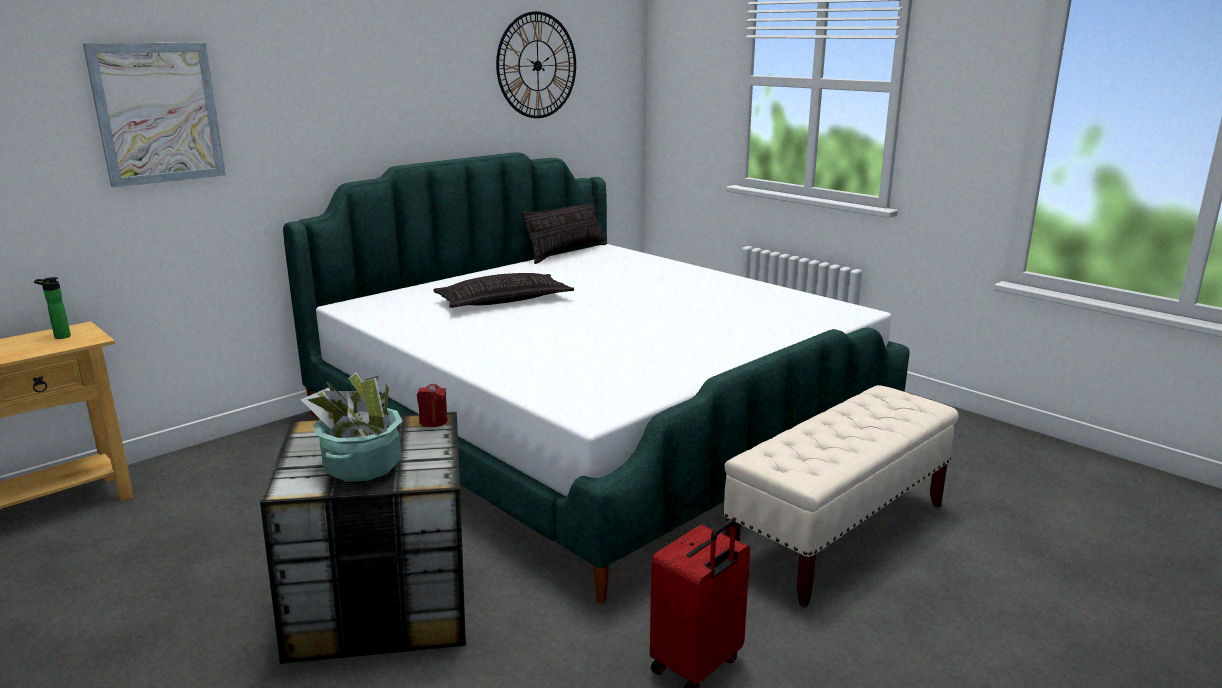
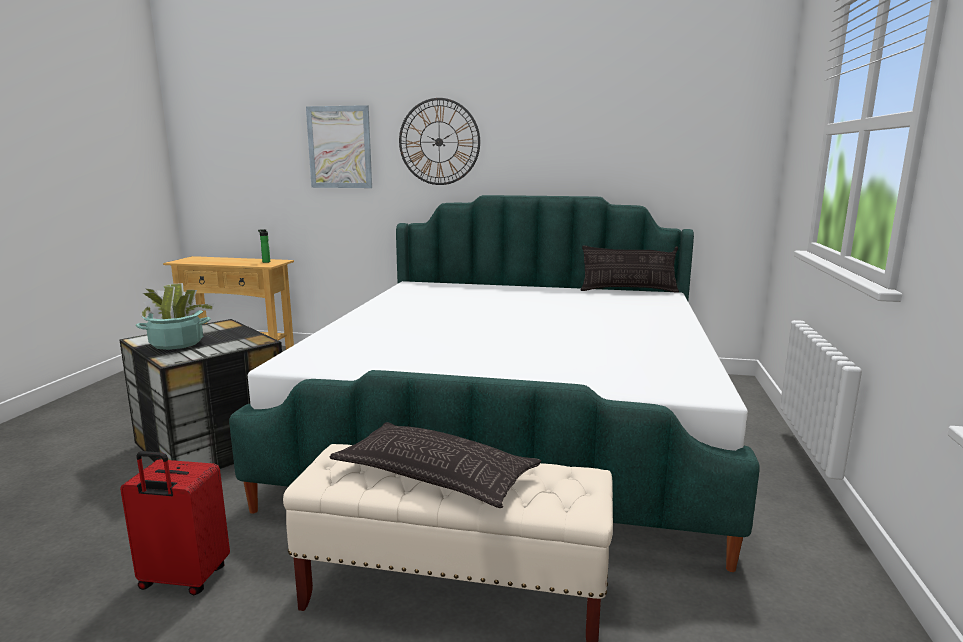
camera: 55 degrees right, 5 degrees down
red candle [417,383,448,427] -> none
pillow [433,273,574,308] -> pillow moved to [329,422,541,508]
wall clock [496,11,576,118] -> wall clock moved to [399,98,480,185]

